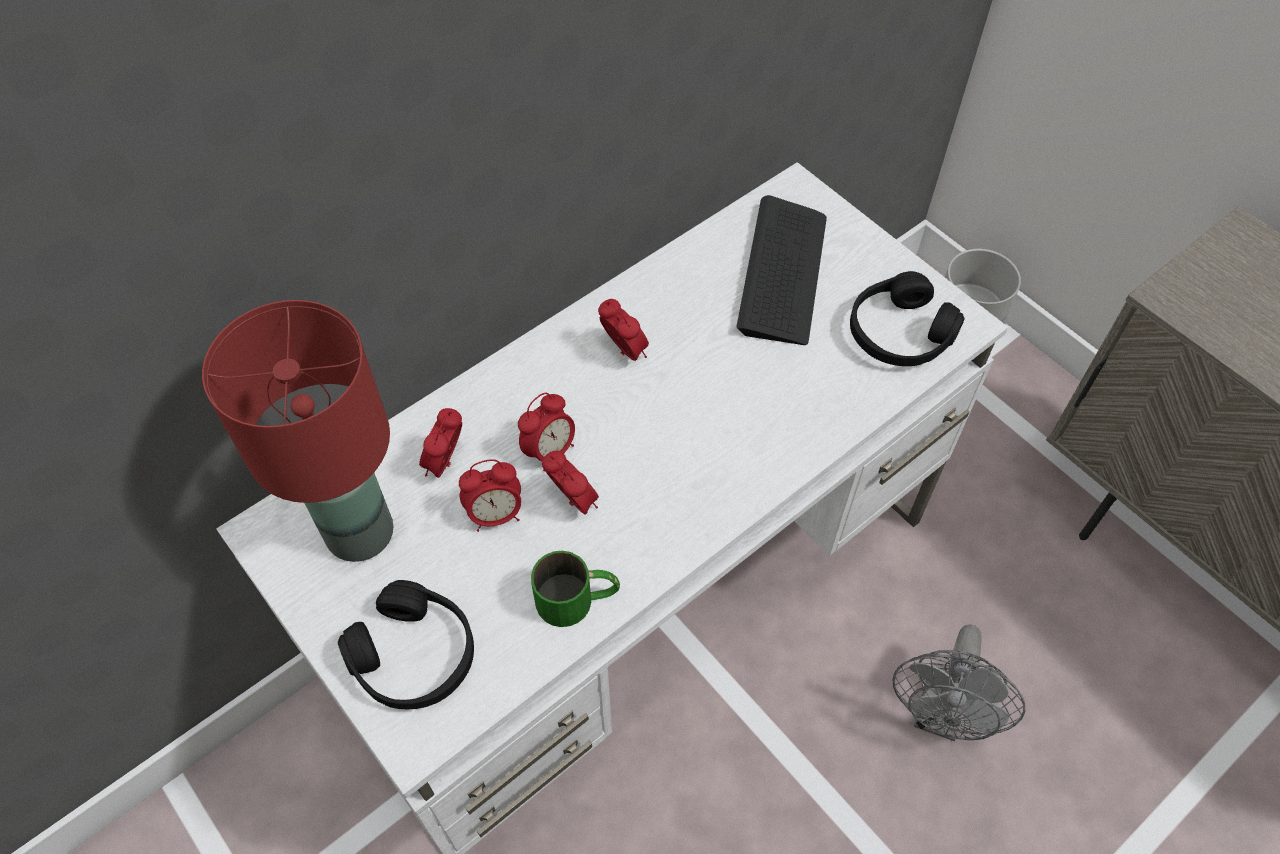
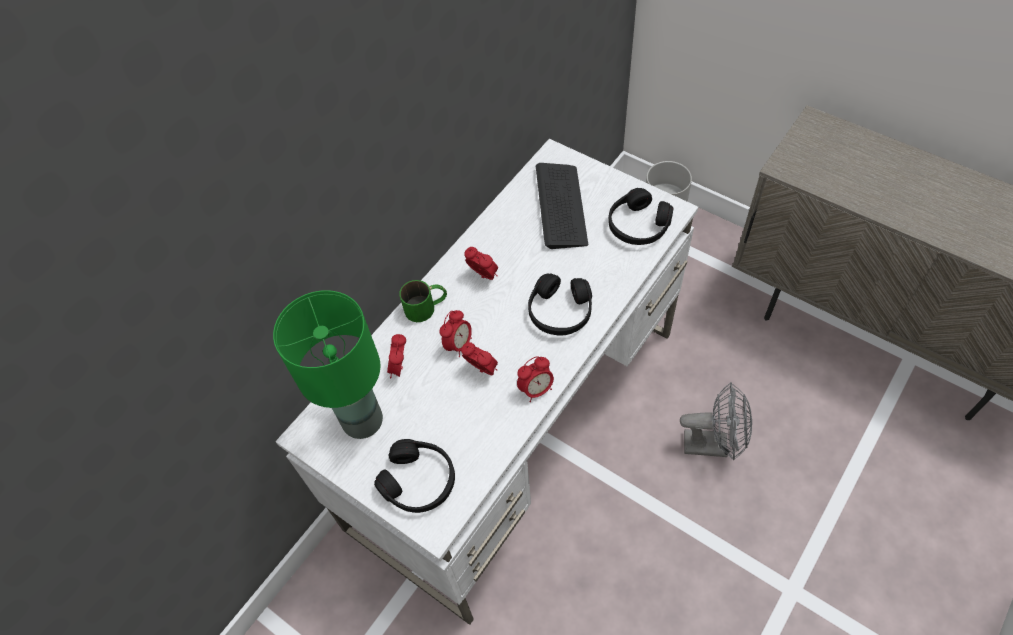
camera: 10 degrees left, 0 degrees up
red table lamp [202,300,394,562] -> green table lamp [273,290,383,439]
alarm clock [459,459,521,532] -> alarm clock moved to [517,356,554,402]
green mug [531,551,620,627] -> green mug moved to [399,280,447,322]
grey fan [893,624,1025,741] -> grey fan turned 90 degrees counterclockwise [680,382,752,460]
none -> black headphones [528,273,592,336]

